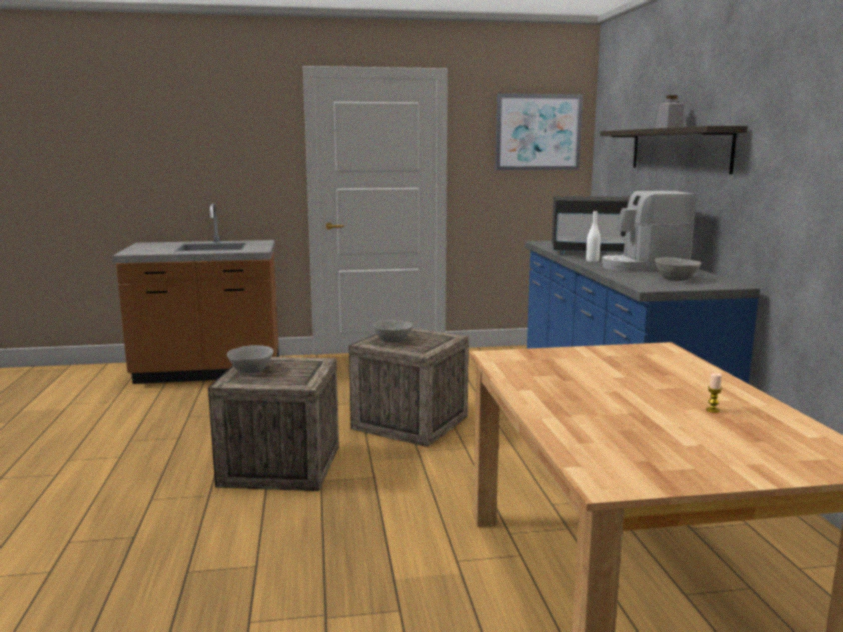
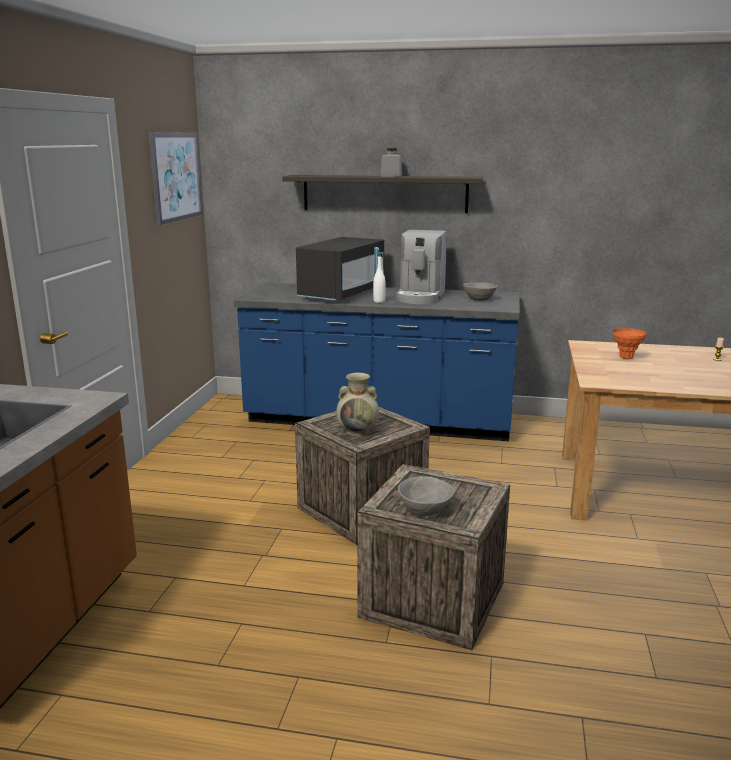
camera: 70 degrees left, 5 degrees up
grey bowl [373,320,413,343] -> beige vase [336,373,379,436]
none -> orange vase [613,328,647,359]

